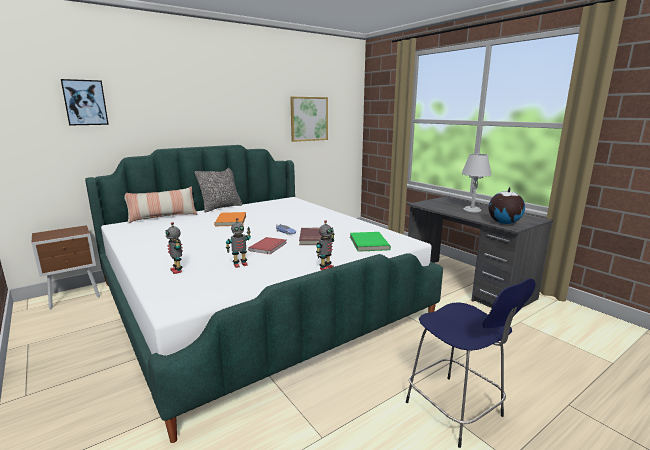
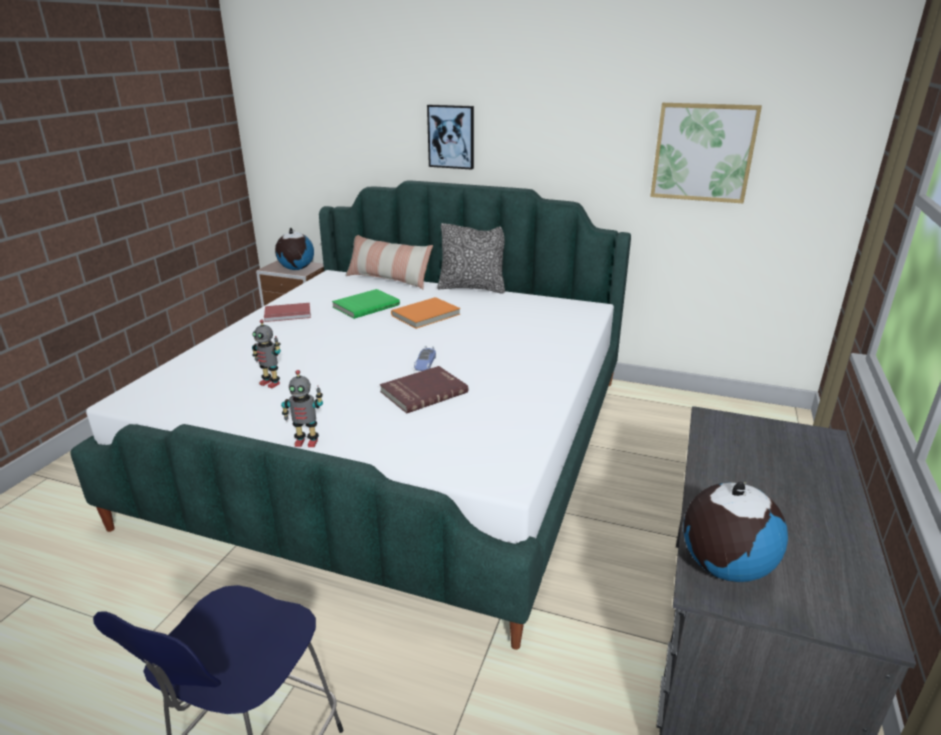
camera: 55 degrees right, 10 degrees up
picture [61,79,109,126] -> picture moved to [427,105,474,170]
toy robot [165,222,183,274] -> none
red book [248,237,286,254] -> red book moved to [264,303,311,322]
green book [350,232,391,252] -> green book moved to [332,289,400,319]
grey table lamp [462,154,492,212] -> none
none -> globe [275,228,314,270]

